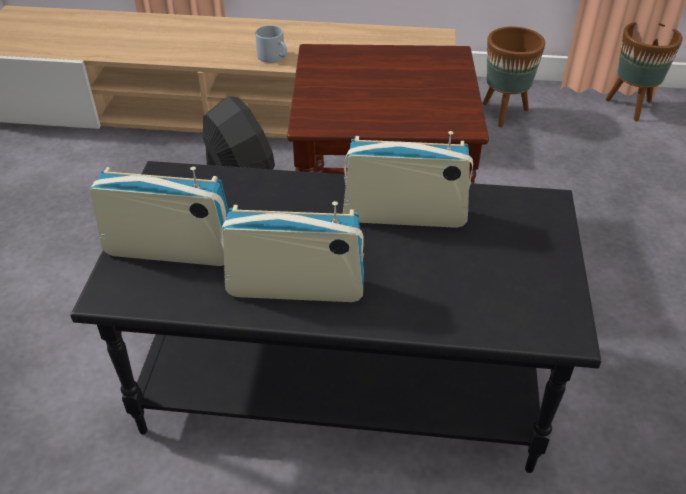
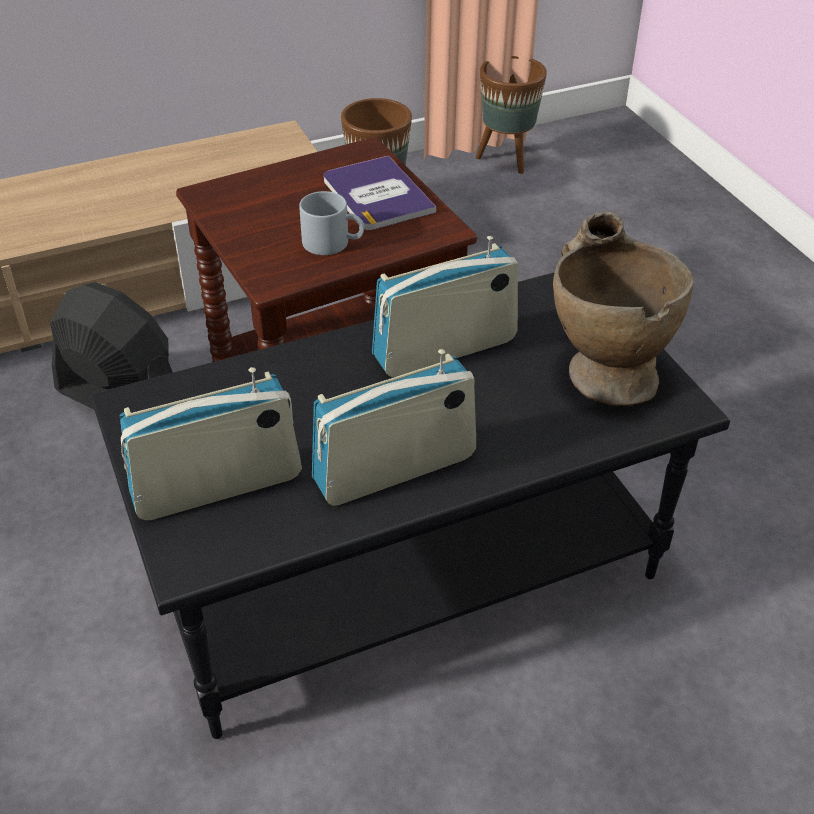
camera: 30 degrees left, 0 degrees up
grey mug [255,25,287,63] -> grey mug moved to [299,191,364,255]
none -> book [324,155,436,230]
none -> beige vase [553,212,693,406]

